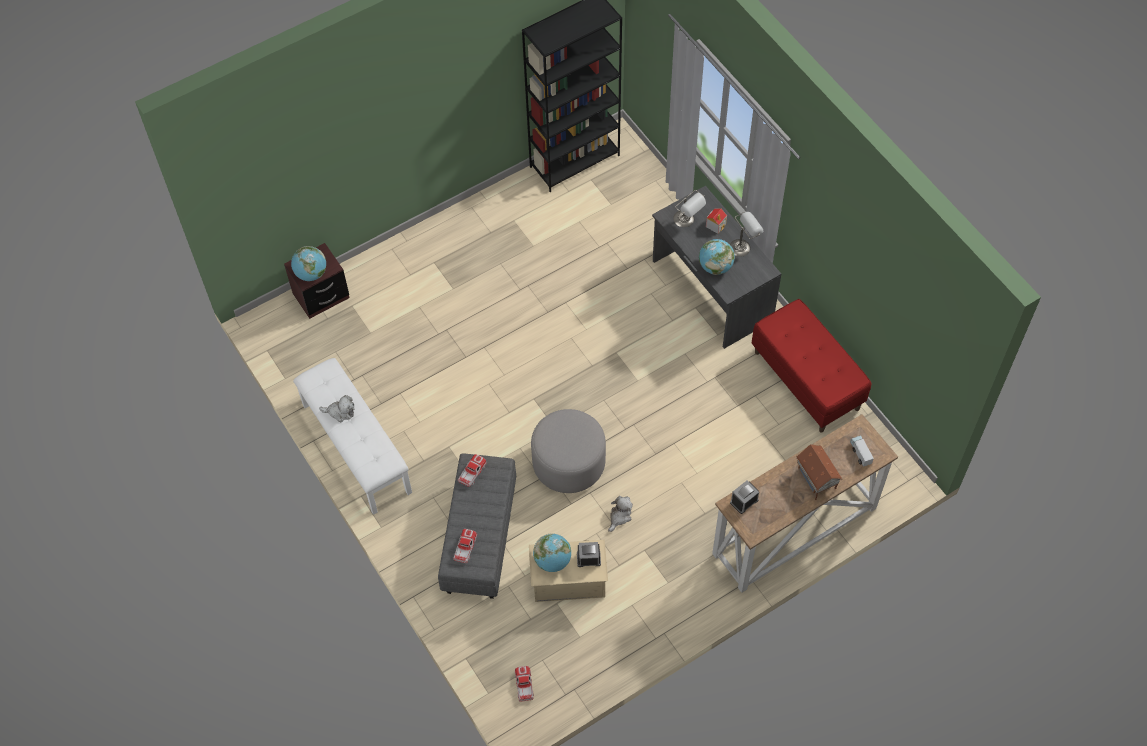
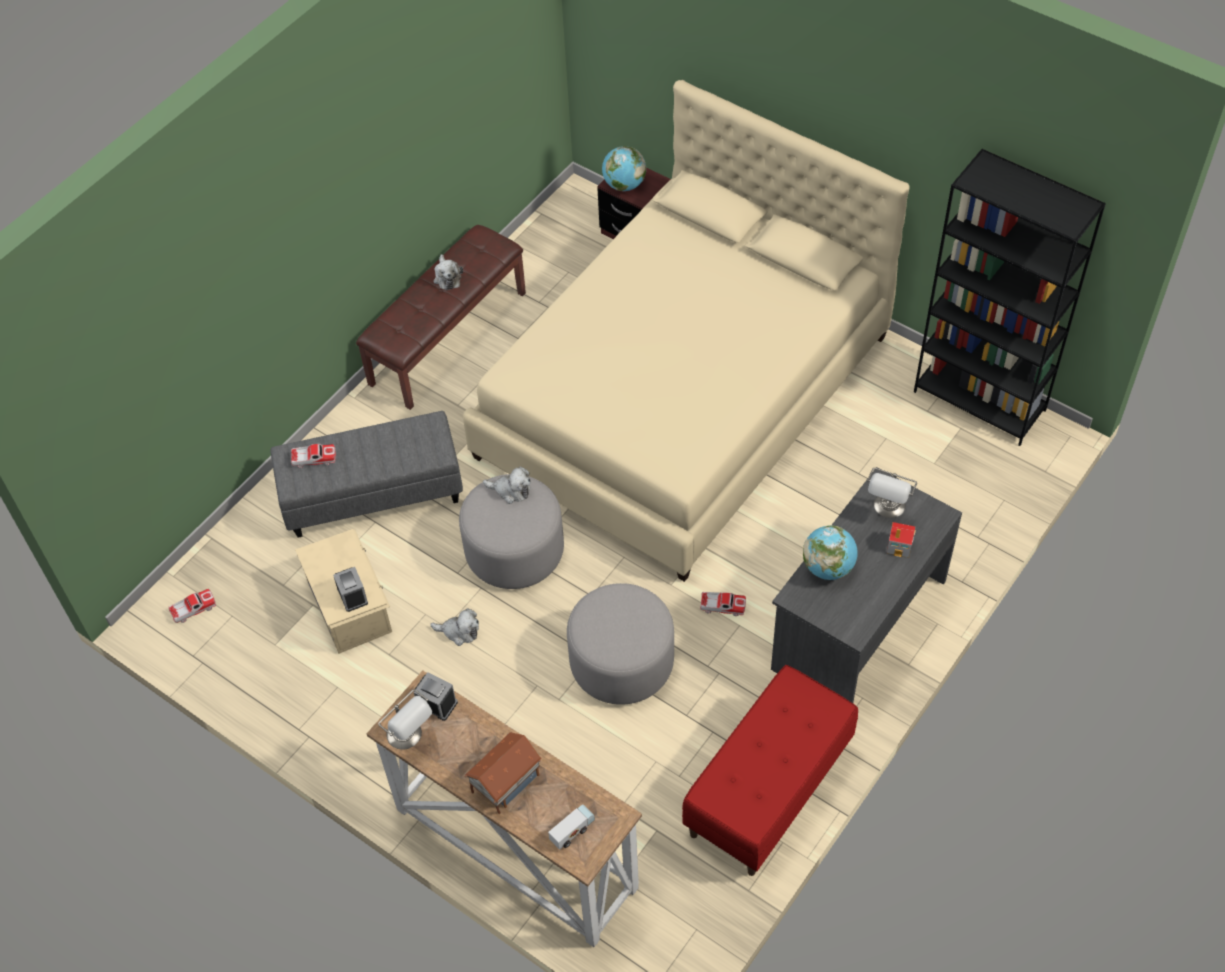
camera: 70 degrees right, 5 degrees down
white bench [293,358,412,515] -> brown bench [356,225,526,410]
toy car [458,454,487,487] -> toy car moved to [700,592,746,616]
globe [533,534,571,572] -> none
white table lamp [730,212,763,257] -> white table lamp moved to [378,689,432,750]
none -> beige bed [463,80,910,582]
none -> plush toy [483,466,531,504]
none -> grey ottoman [567,583,674,705]

